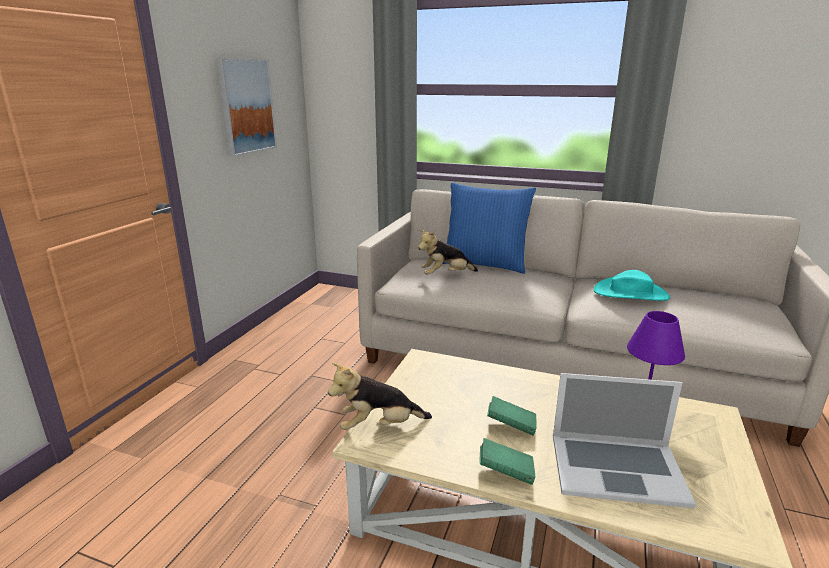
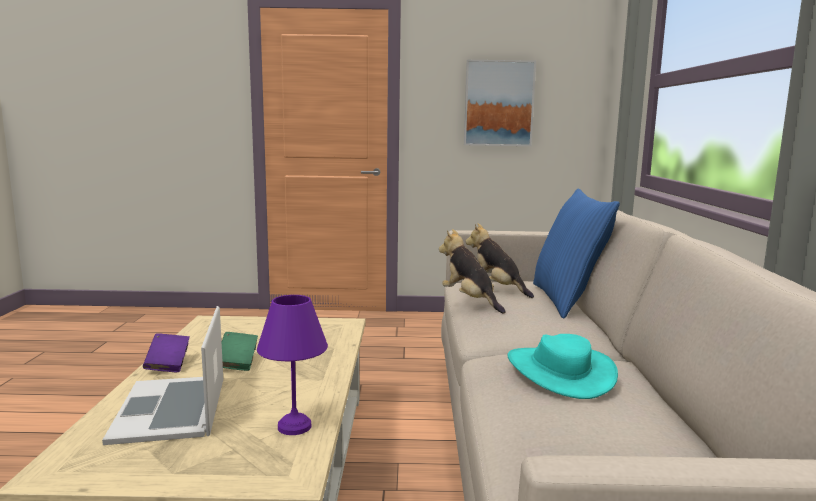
camera: 70 degrees right, 10 degrees down
plush toy [328,362,432,430] -> plush toy moved to [439,229,505,313]
green book [479,438,535,485] -> purple book [143,333,190,372]

